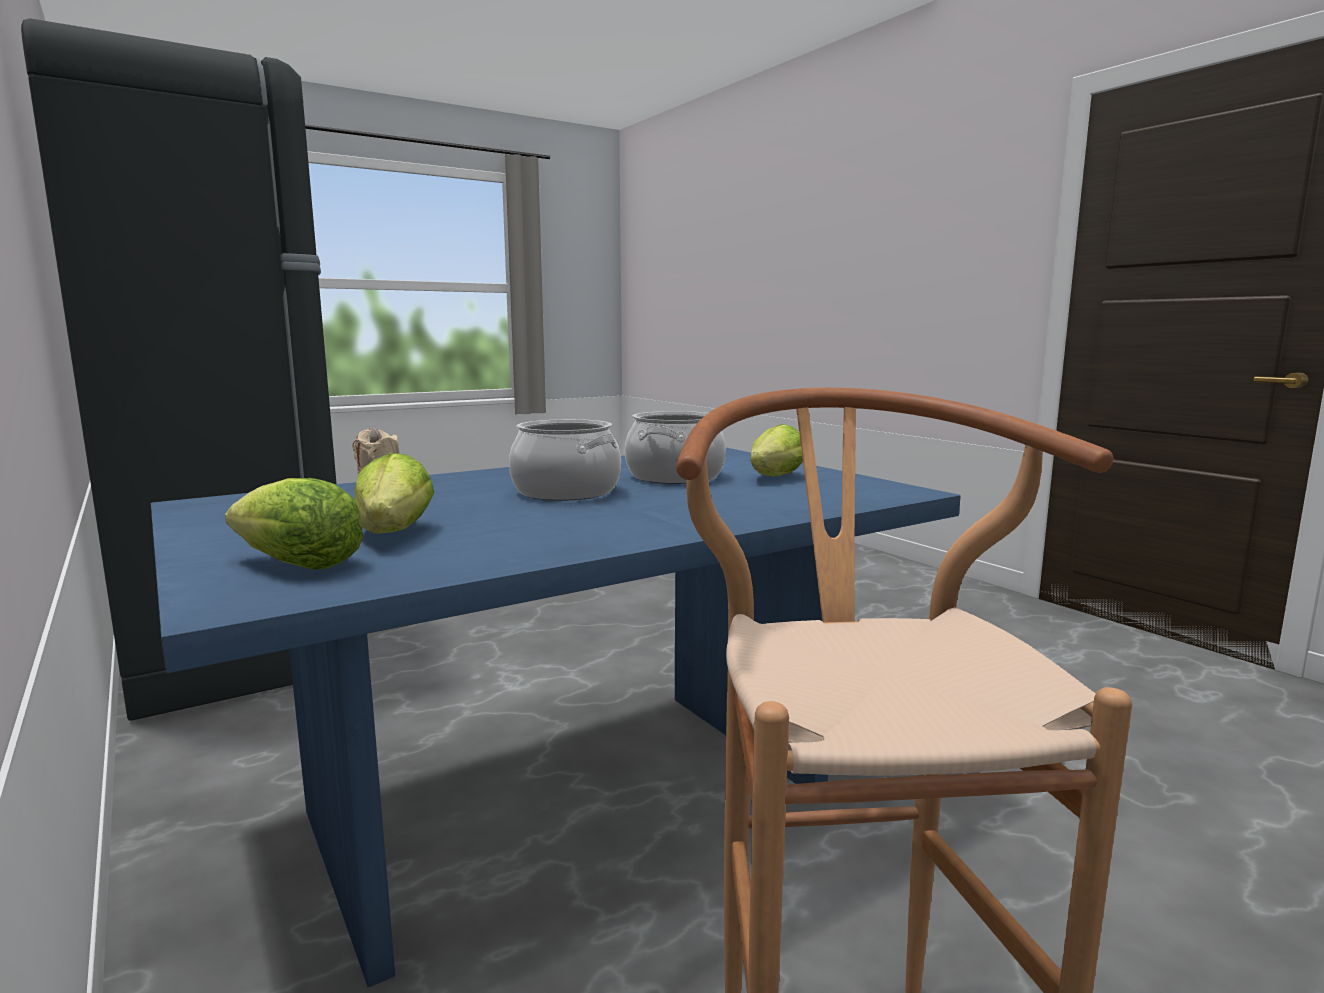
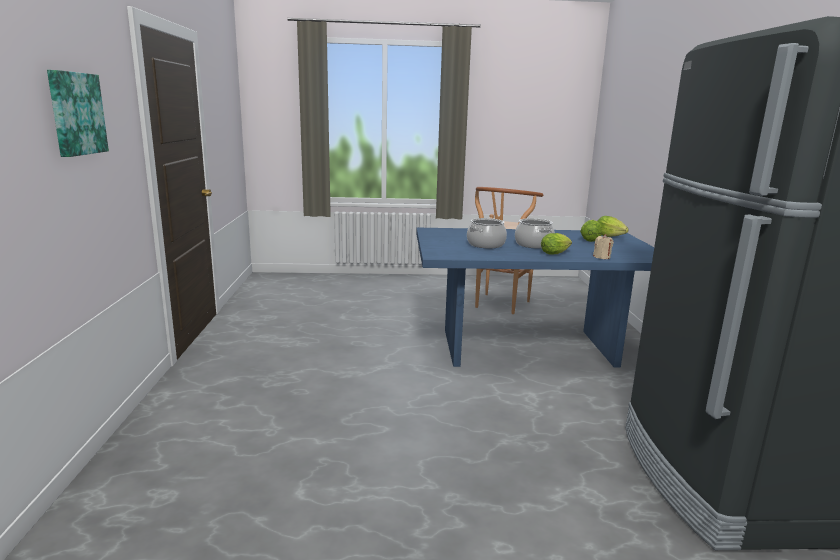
camera: 150 degrees left, 5 degrees up
lettuce [750,424,803,477] -> lettuce moved to [541,233,572,254]
none -> picture [47,70,109,157]

